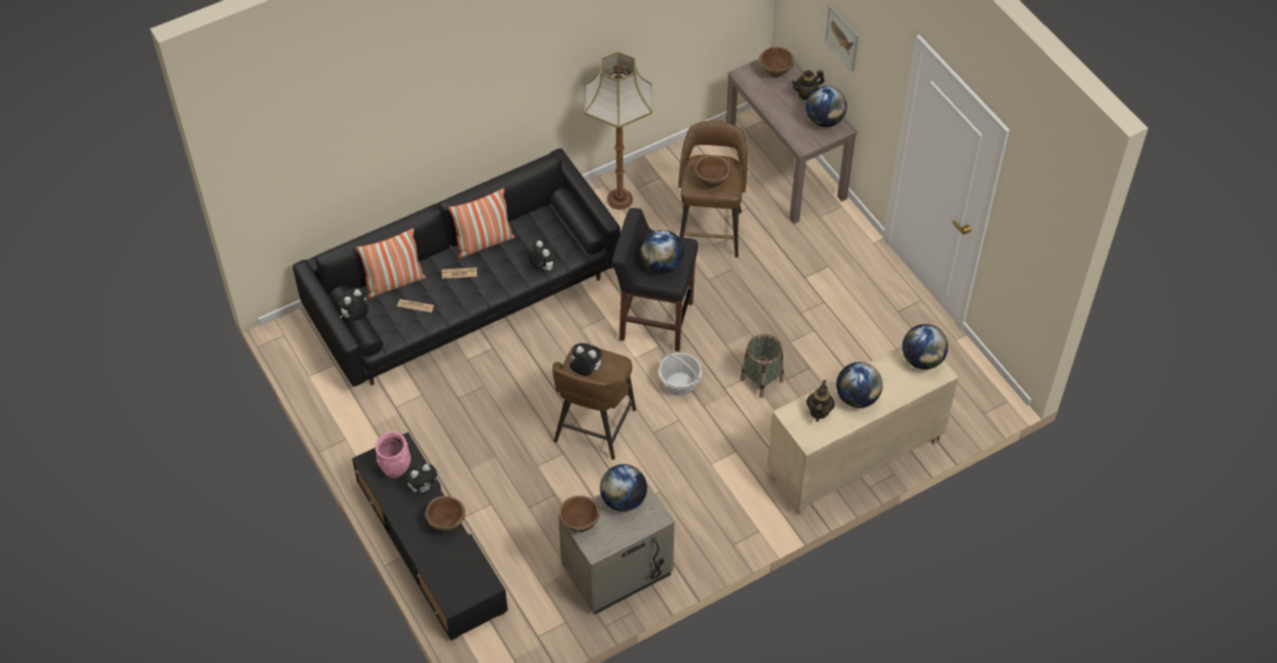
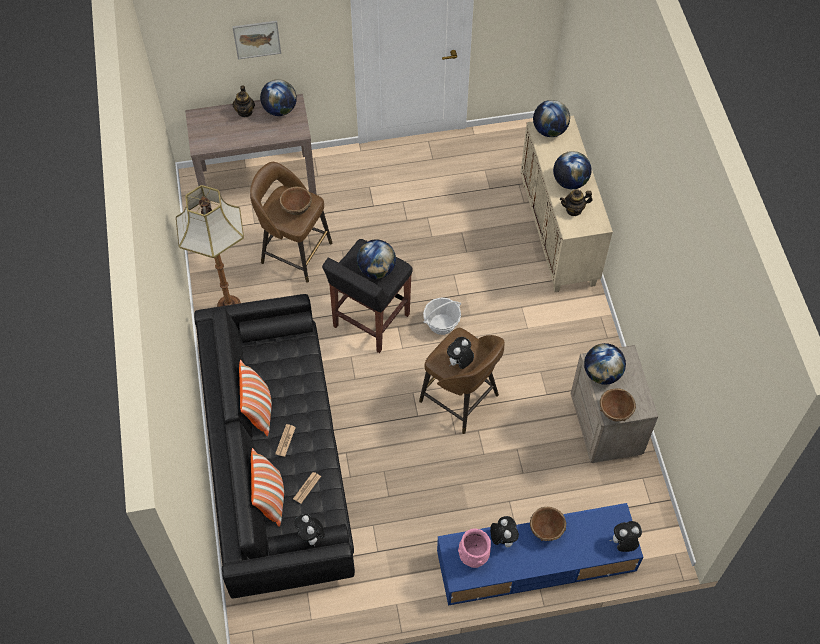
camera: 70 degrees left, 5 degrees up
black tv stand [352,432,508,641] -> blue tv stand [437,503,643,606]
plush toy [528,239,557,271] -> plush toy moved to [609,521,642,552]
basket [740,334,784,398] -> none
brown bowl [759,47,794,77] -> none
teapot [806,380,835,422] -> teapot turned 45 degrees counterclockwise [560,190,593,216]

